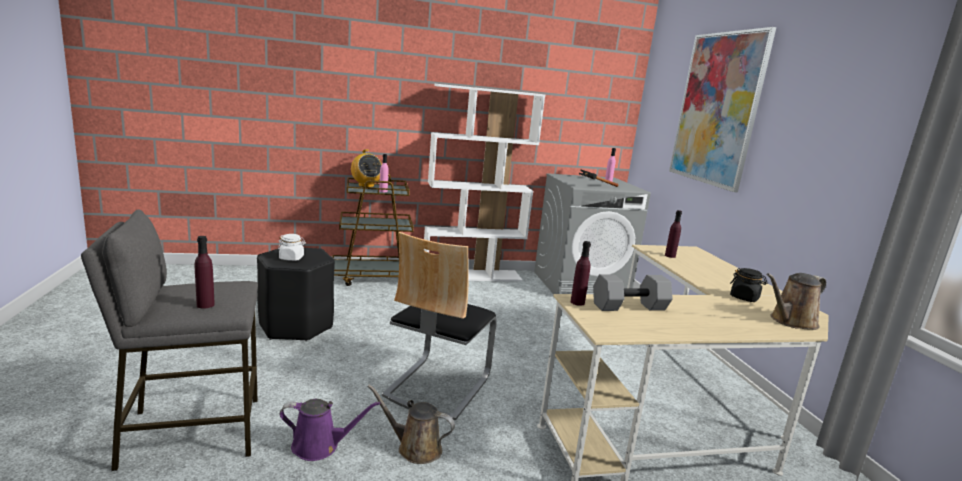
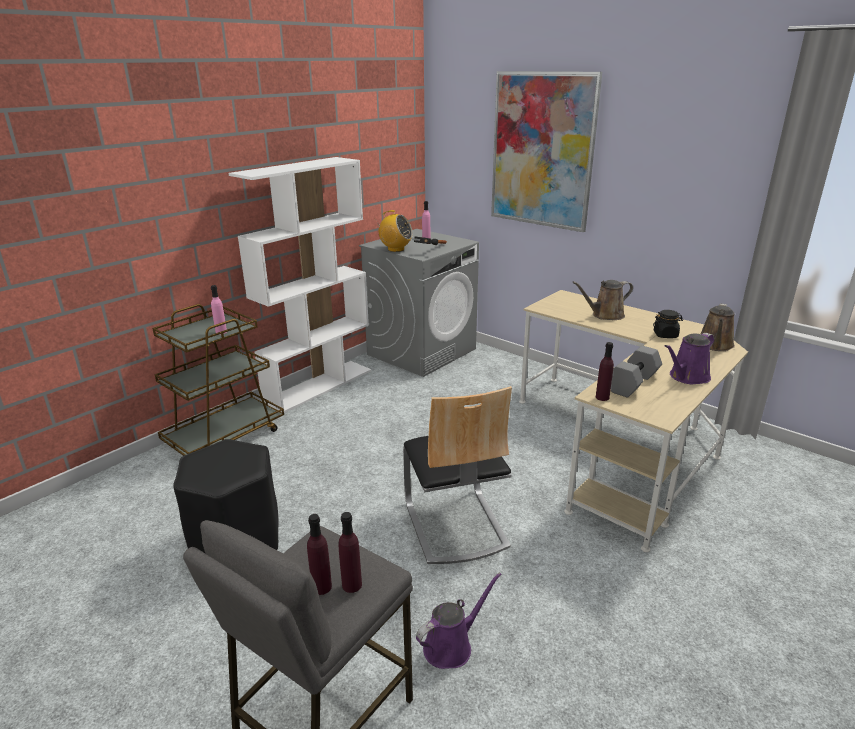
camera: 35 degrees left, 10 degrees up
white jar [278,234,306,261] -> none
radio [351,149,382,188] -> radio moved to [375,210,413,252]
brown watering can [367,385,455,464] -> brown watering can moved to [572,280,633,320]
purple bottle [665,210,682,258] -> purple bottle moved to [307,514,332,595]
none -> purple watering can [665,333,714,385]

